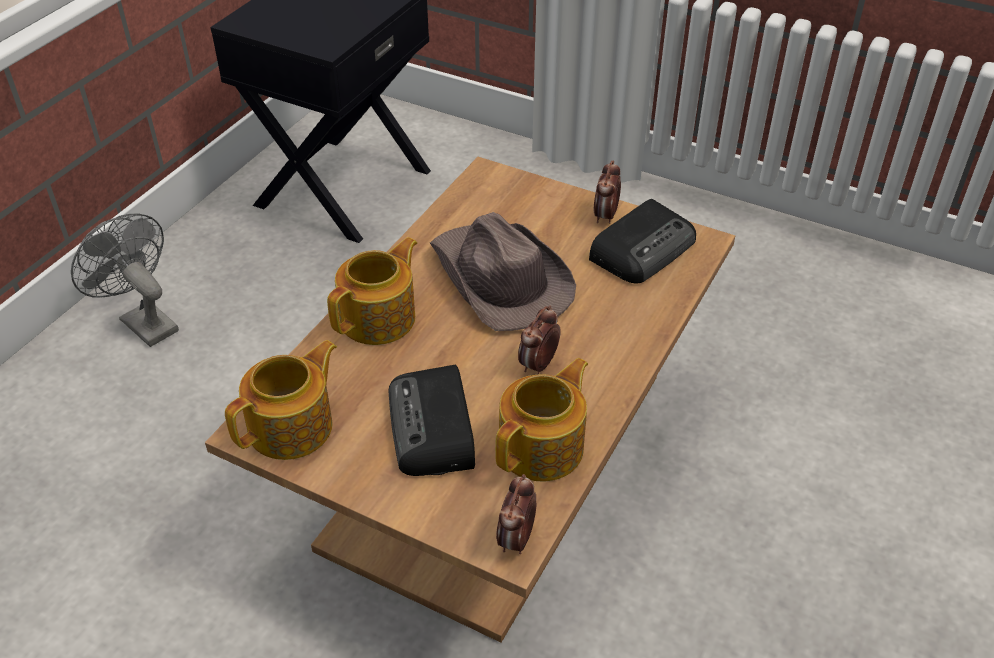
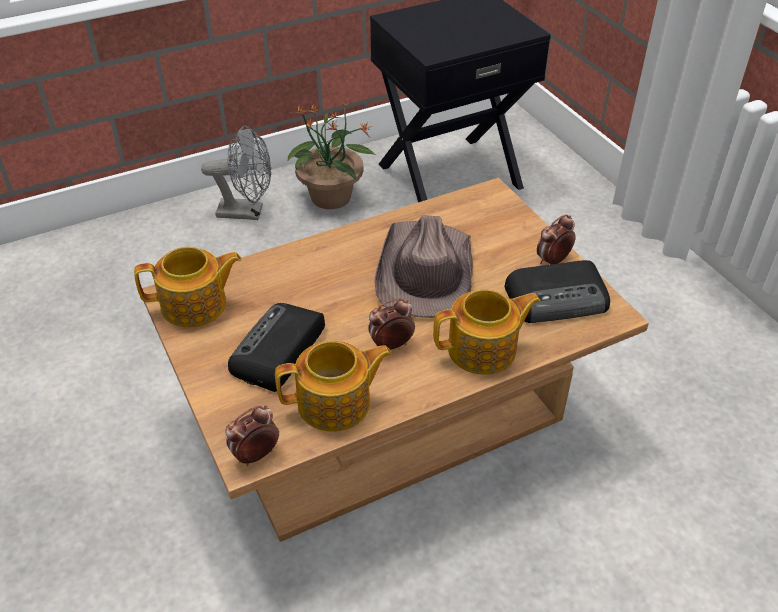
camera: 35 degrees right, 0 degrees up
grey fan [71,213,179,347] -> grey fan turned 105 degrees clockwise [201,126,271,220]
teapot [327,237,417,345] -> teapot moved to [433,289,541,375]
none -> potted plant [288,102,374,209]

